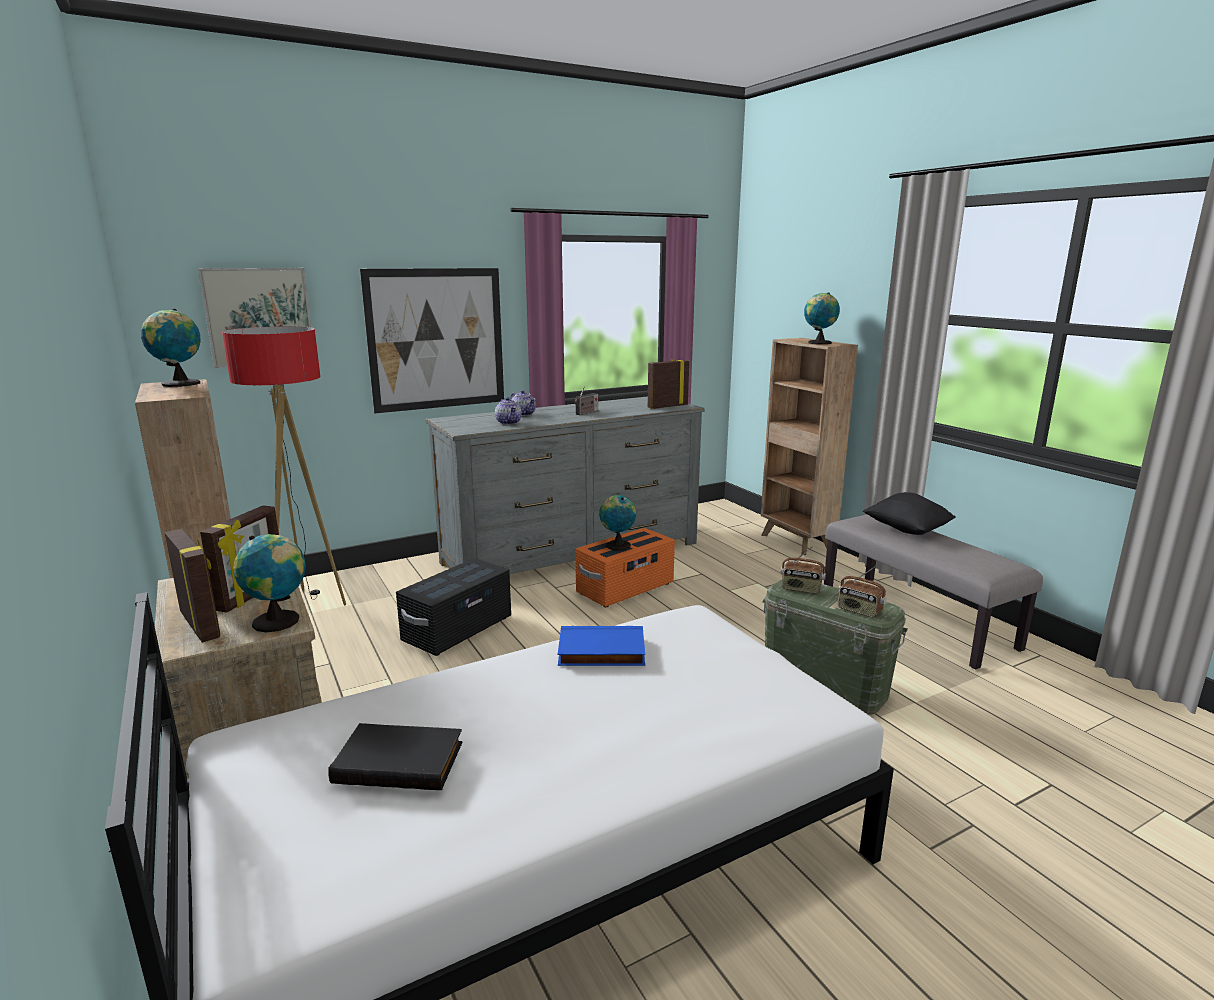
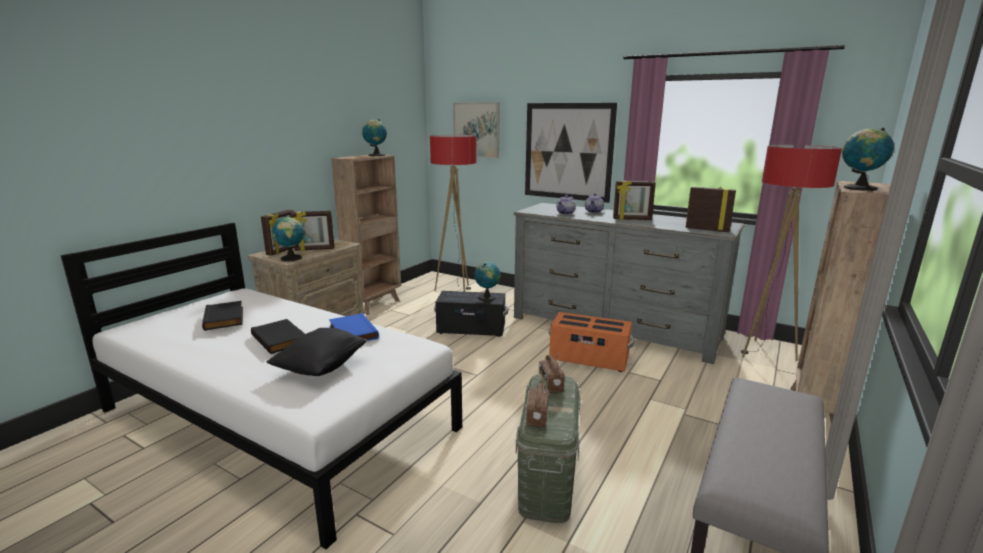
camera: 60 degrees right, 0 degrees up
radio [575,386,598,415] -> picture frame [613,180,656,220]
globe [599,495,636,551] -> globe moved to [474,262,501,301]
black pillow [863,492,956,535] -> black pillow moved to [266,328,367,376]
none -> black book [251,319,305,354]
none -> floor lamp [741,145,842,362]

